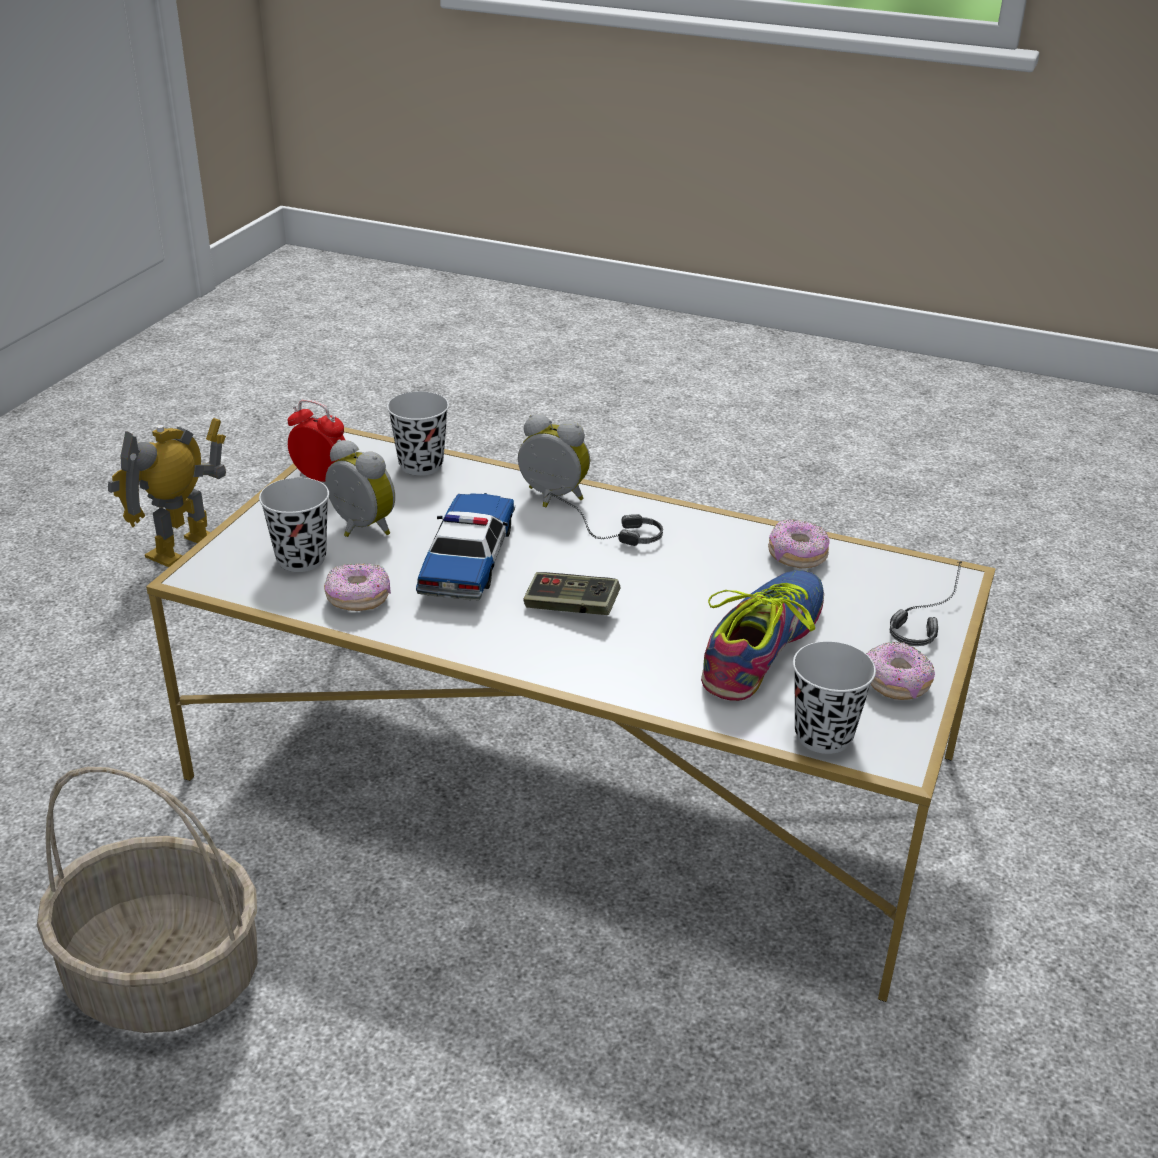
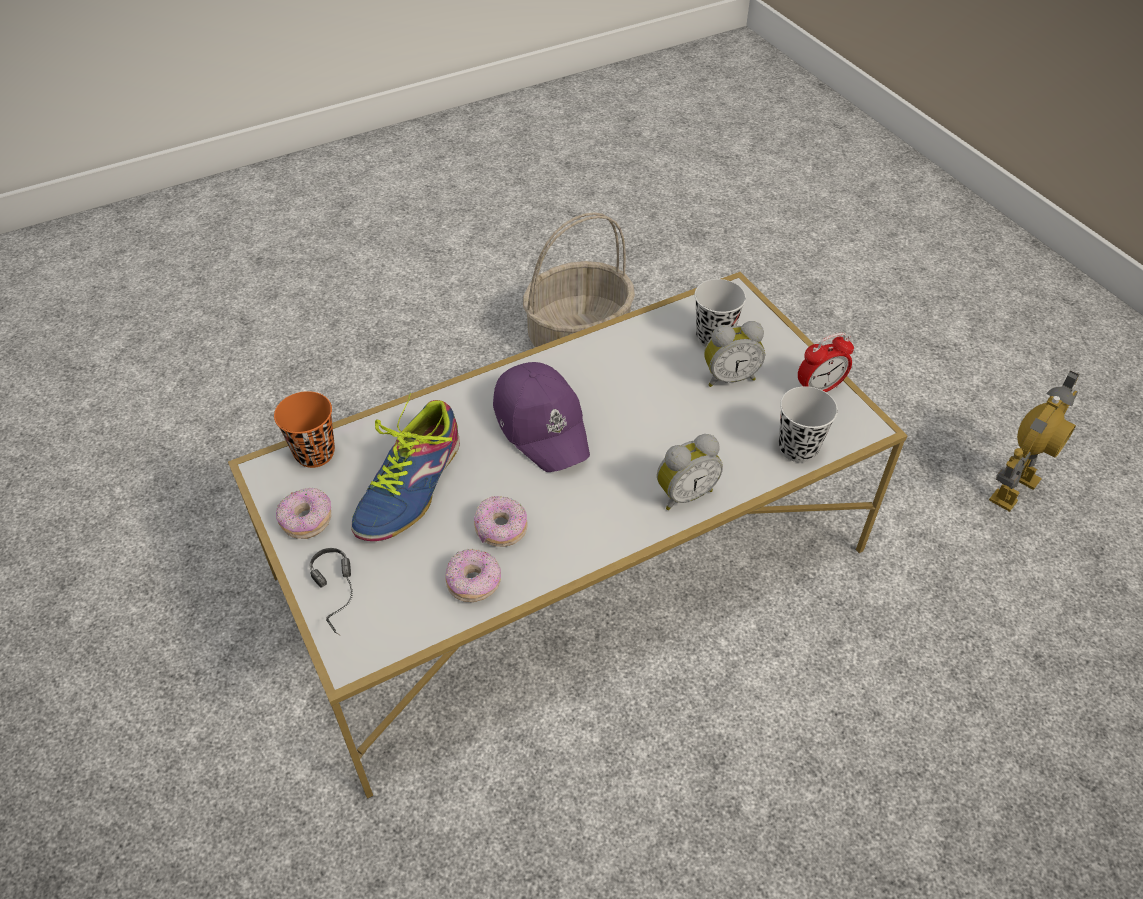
camera: 130 degrees right, 15 degrees up
toy robot [108,418,226,567] -> toy robot turned 60 degrees clockwise [989,371,1079,512]
donut [324,563,391,611] -> donut moved to [474,496,528,547]
toy car [416,493,515,600] -> none
game controller [523,572,621,615] -> purple cap [493,362,590,472]
headphones [545,492,663,546] -> none
shoe [701,570,824,701] -> shoe turned 45 degrees clockwise [351,393,460,541]
black cup [793,641,876,754] -> orange cup [274,391,335,468]

